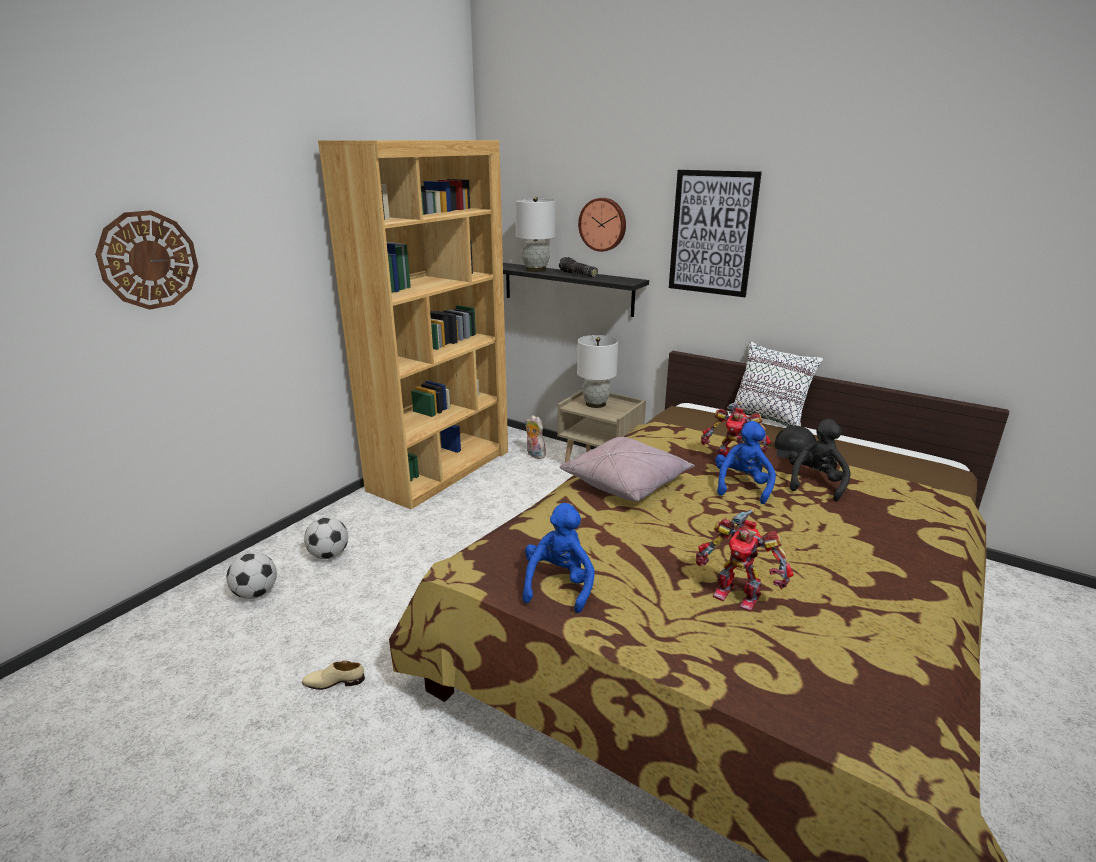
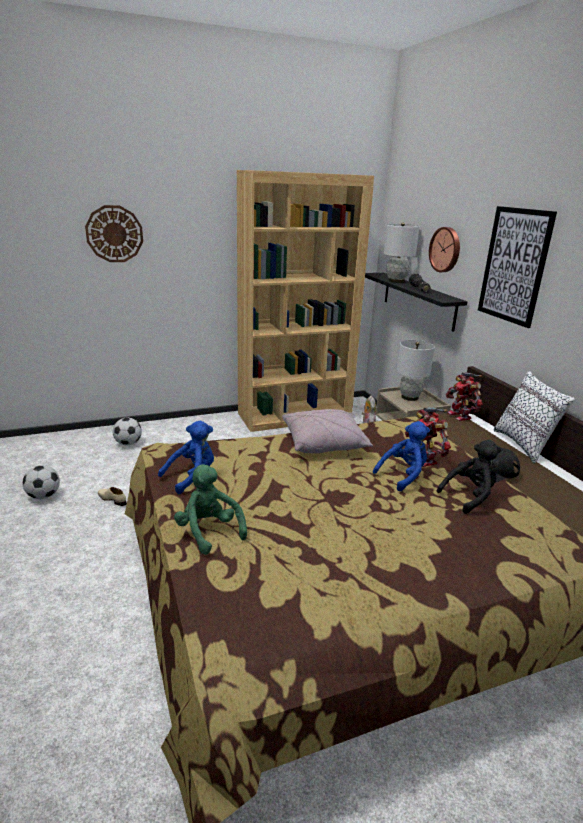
camera: 35 degrees right, 0 degrees up
football [304,517,348,559] -> football moved to [22,465,60,499]
toy robot [696,508,794,611] -> toy robot moved to [446,372,483,421]
none -> green plush toy [174,464,247,555]

